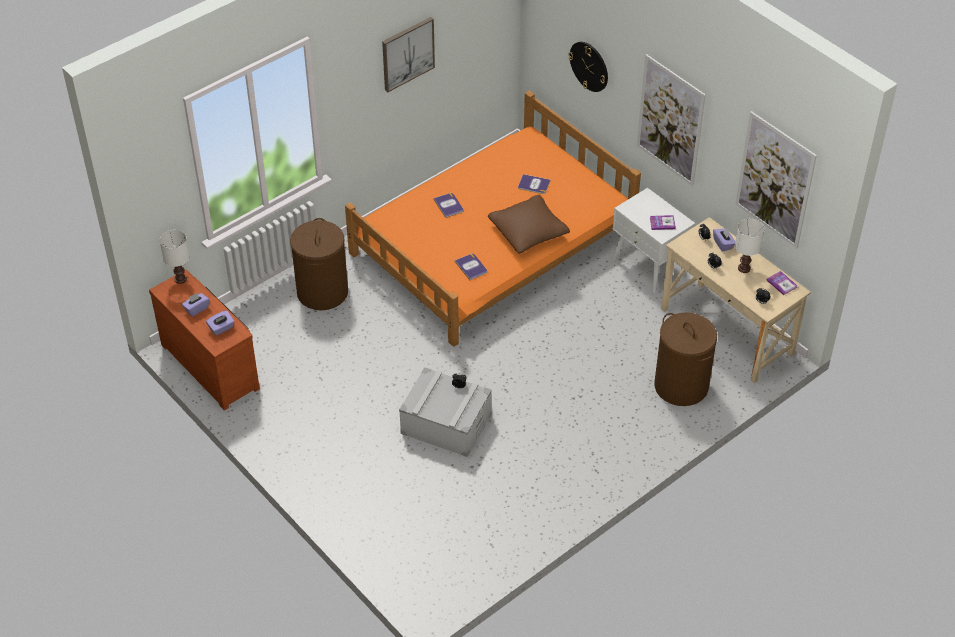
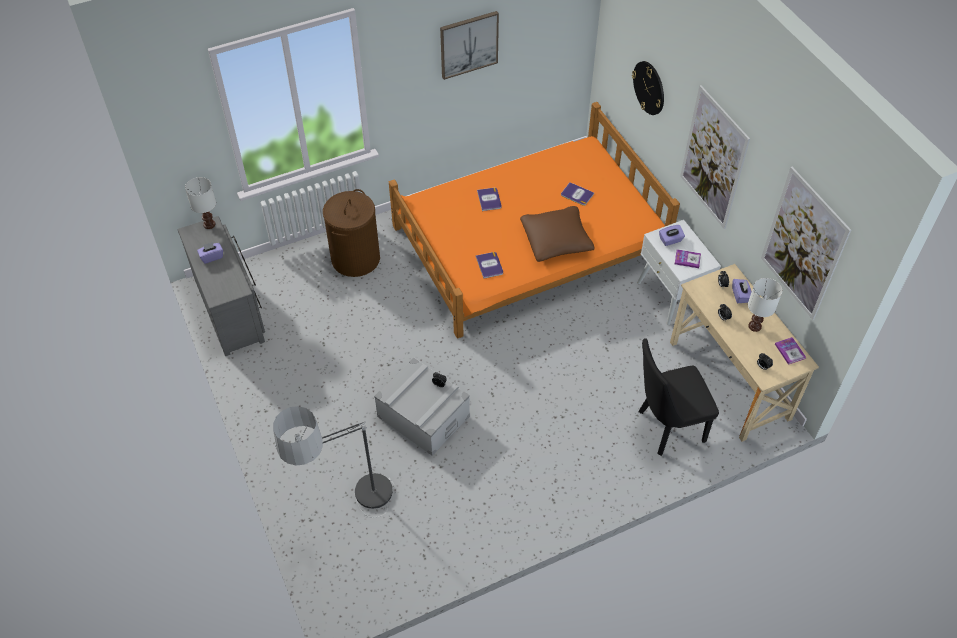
camera: 15 degrees right, 5 degrees up
brown dresser [149,270,260,411] -> grey dresser [177,216,265,356]
purple tissue box [206,310,234,335] -> purple tissue box moved to [659,225,685,246]
brown laundry basket [654,312,717,406] -> black chair [638,338,719,456]
none -> floor lamp [273,406,394,517]

